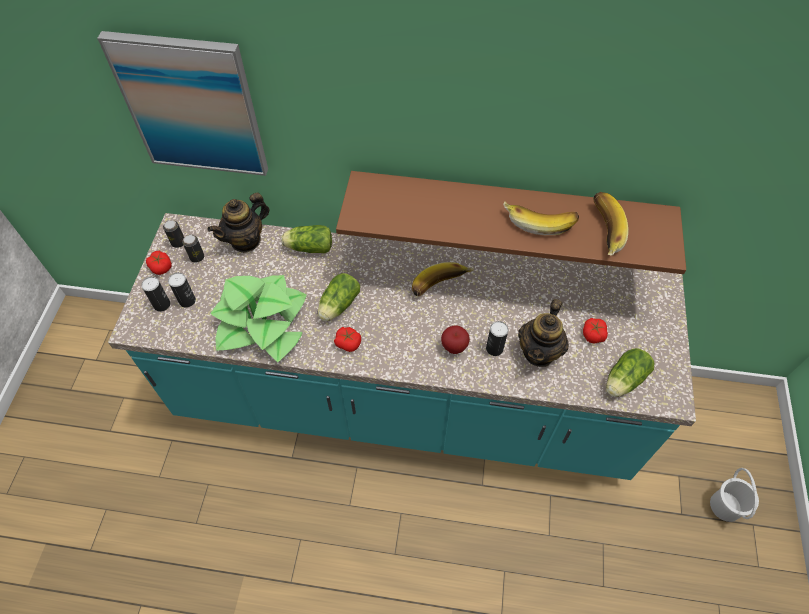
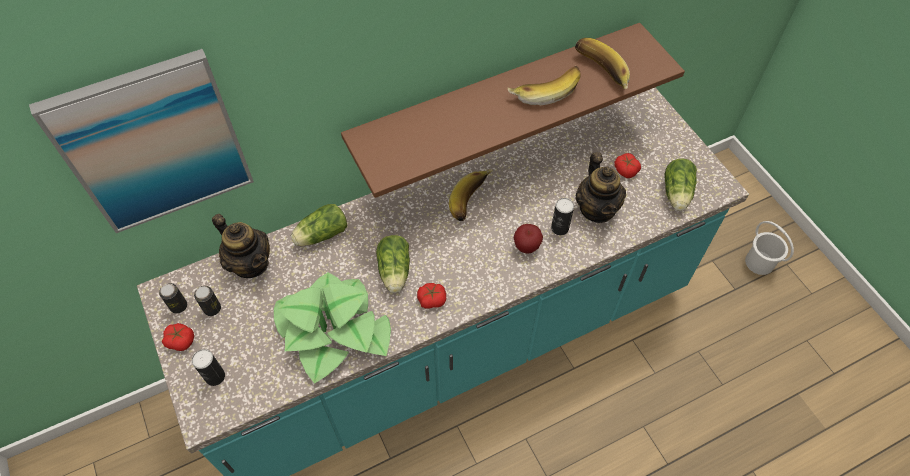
camera: 35 degrees left, 0 degrees up
can [168,273,196,308] -> none
teapot [207,193,269,253] -> teapot turned 60 degrees counterclockwise [212,214,270,278]

